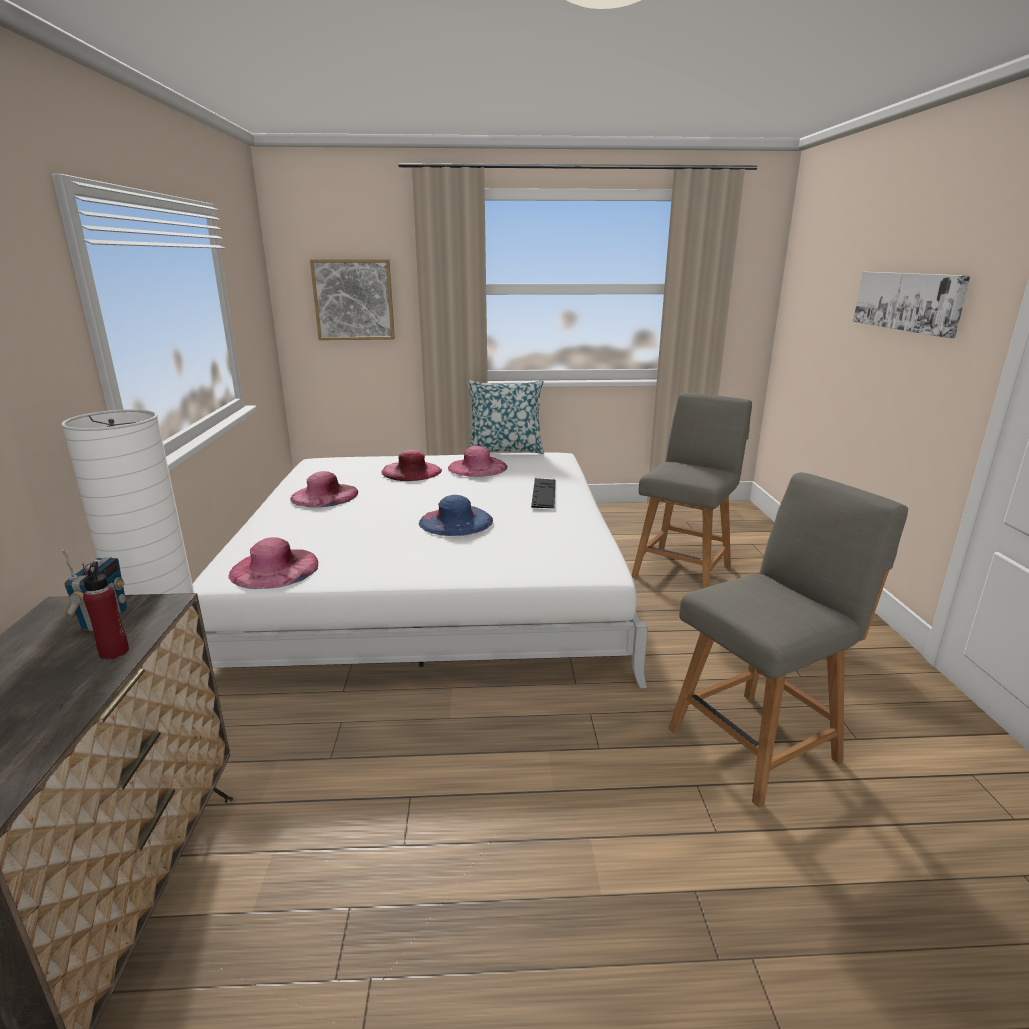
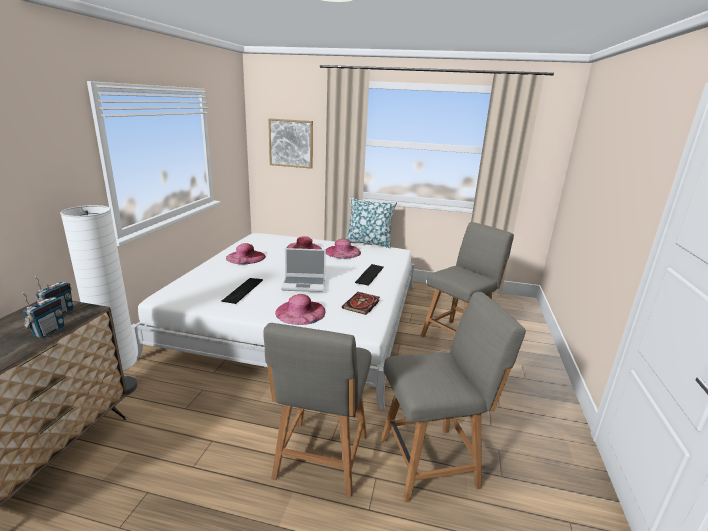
camera: 15 degrees right, 0 degrees up
red bottle [83,561,129,660] -> radio [22,292,64,338]
pink hat [229,537,318,589] -> pink hat moved to [275,294,325,325]
blue hat [419,495,493,536] -> laptop [281,248,326,292]
picture [853,272,970,338] -> none
none -> keyboard [221,278,263,304]
none -> grey chair [263,323,371,497]
none -> book [342,292,380,315]

